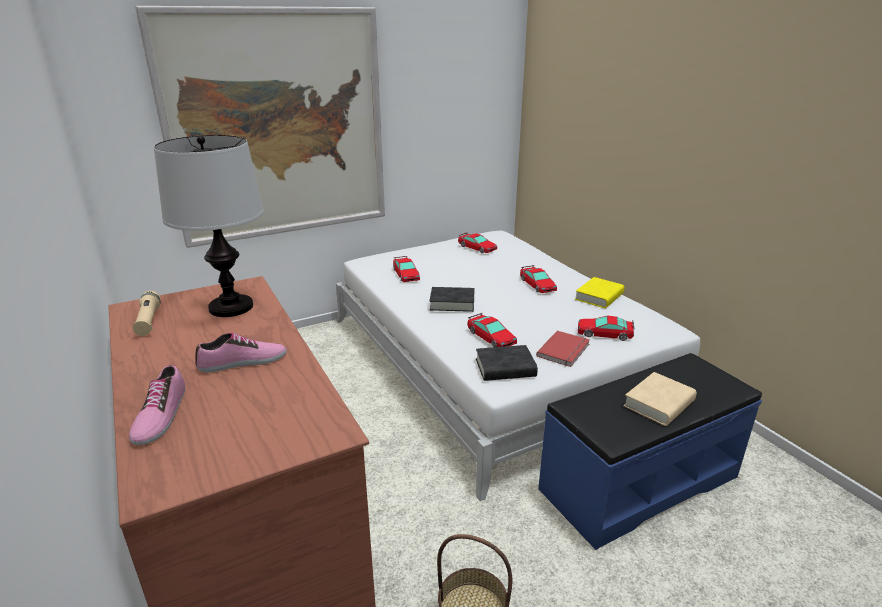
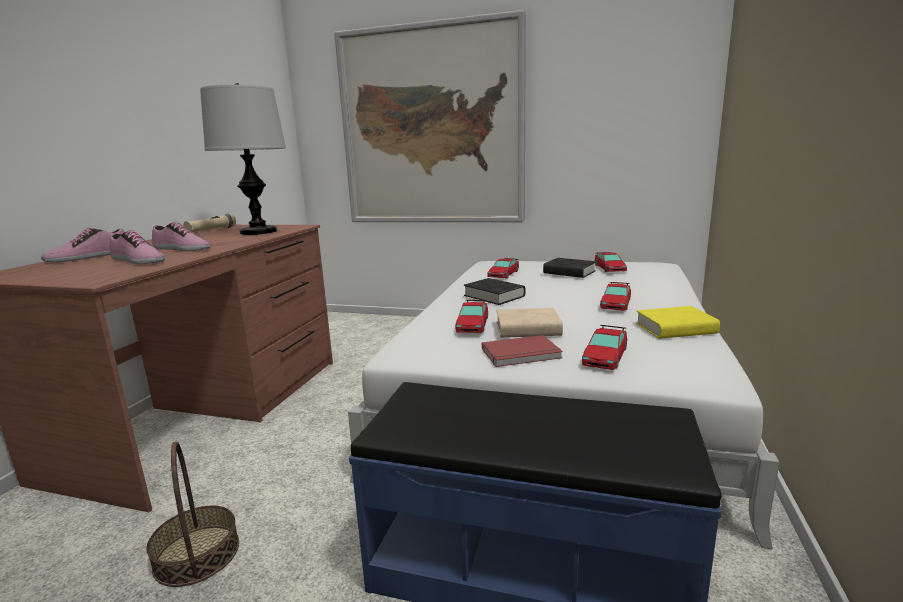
camera: 45 degrees right, 10 degrees down
black book [476,345,538,381] -> black book moved to [543,258,596,278]
toy car [578,316,634,341] -> toy car turned 120 degrees counterclockwise [582,325,627,370]
beige book [623,372,697,426] -> beige book moved to [496,308,563,338]
none -> shoe [110,230,165,265]

